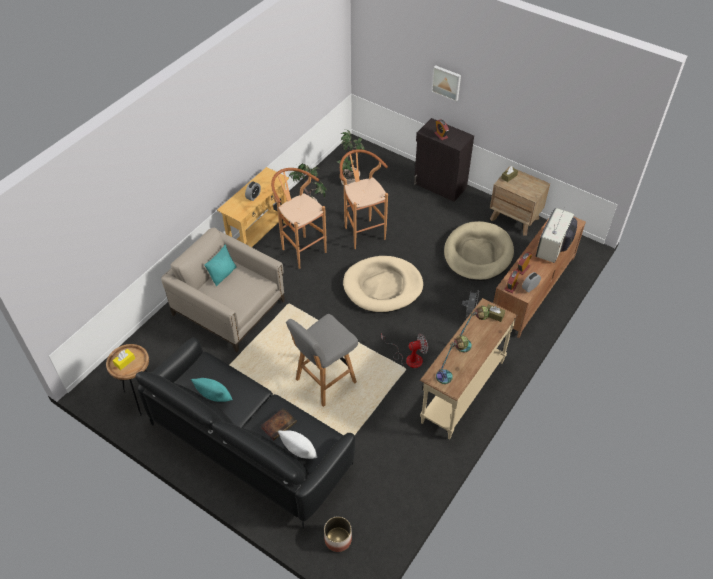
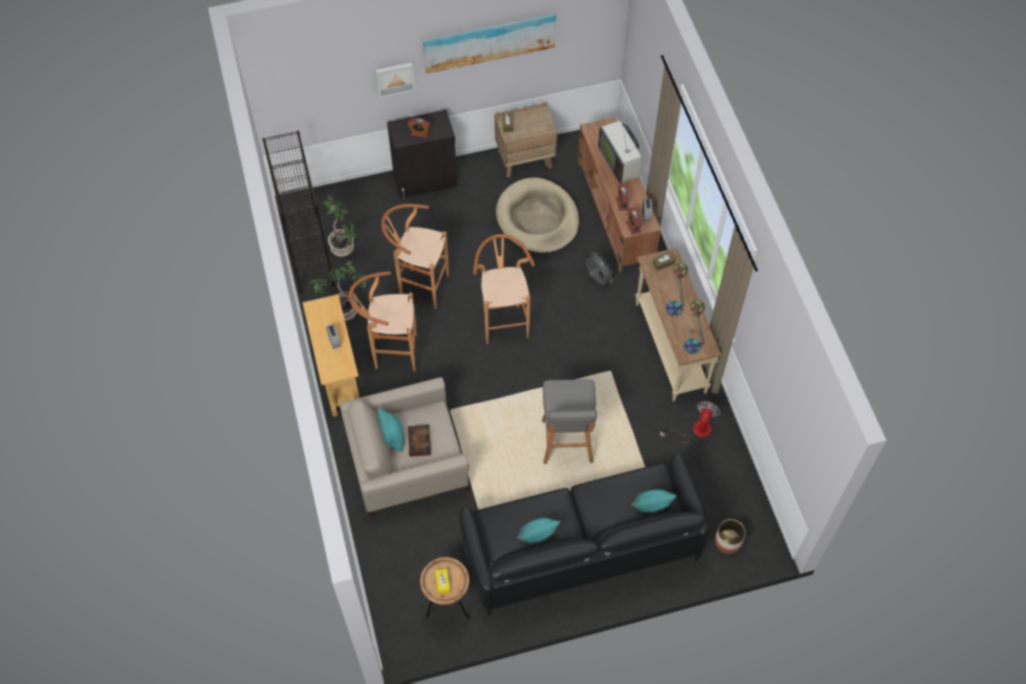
camera: 50 degrees left, 10 degrees up
book [261,408,297,440] -> book moved to [408,425,431,457]
white pillow [278,430,317,459] -> turquoise pillow [631,489,677,512]
beige dog bed [343,256,423,313] -> brown stool [473,234,535,344]
fan [381,333,428,368] -> fan moved to [660,401,720,443]
none -> black bookcase [262,131,335,294]
none -> picture [423,14,556,74]

